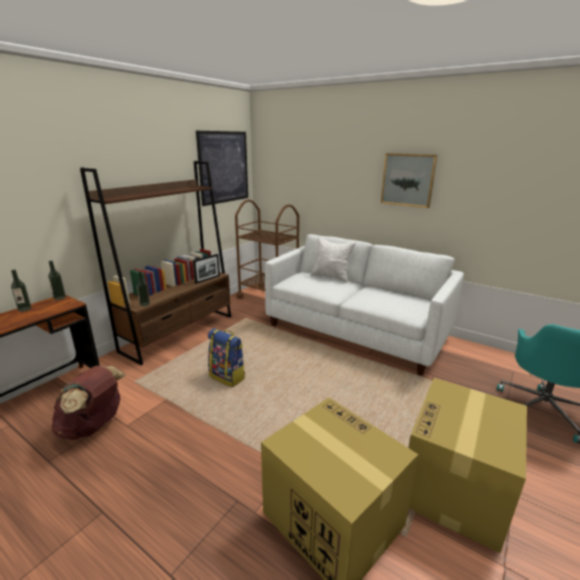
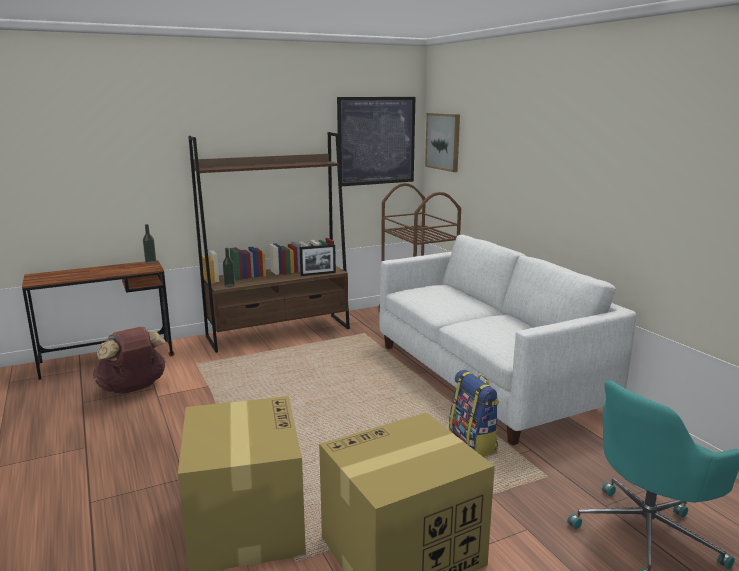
camera: 30 degrees right, 5 degrees down
bottle [11,270,32,312] -> none
backpack [208,328,245,387] -> backpack moved to [449,370,499,457]
white pillow [311,237,356,283] -> none
picture [381,153,437,208] -> picture moved to [425,113,460,172]

